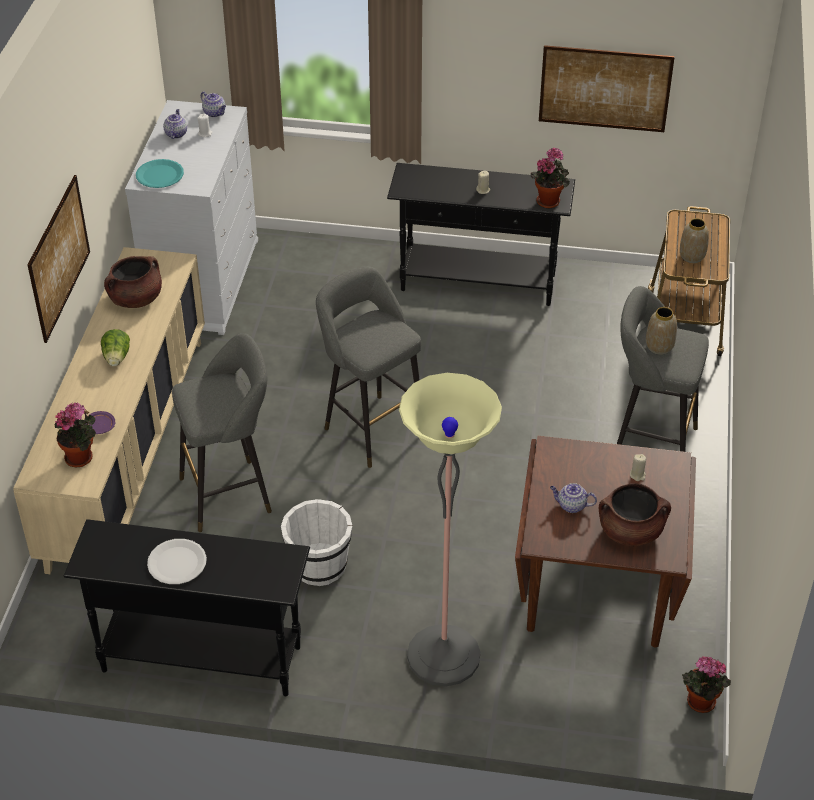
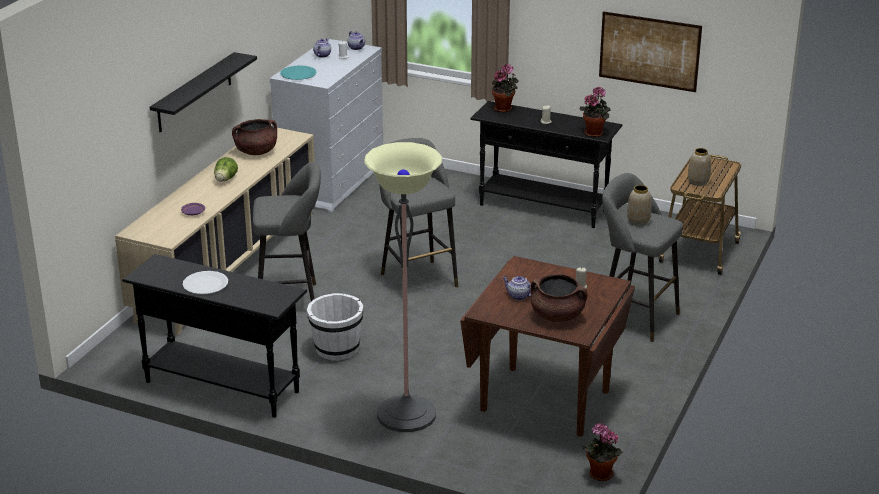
camera: 15 degrees right, 15 degrees down
picture [28,175,90,343] -> black shelf [150,52,257,132]
potted plant [55,402,96,468] -> potted plant moved to [492,64,518,112]

